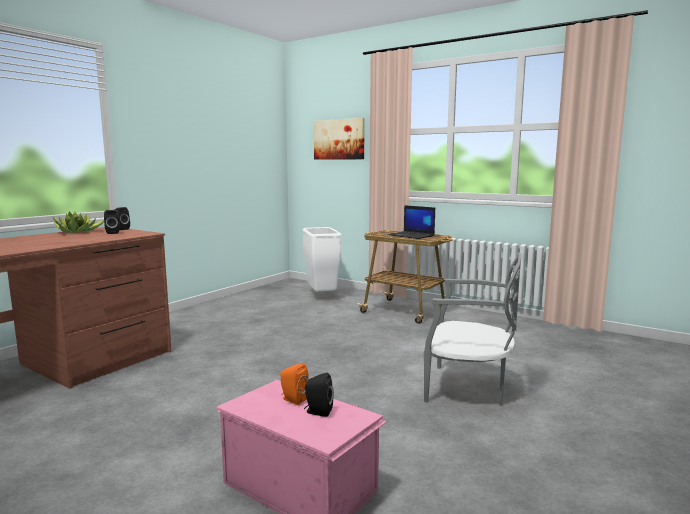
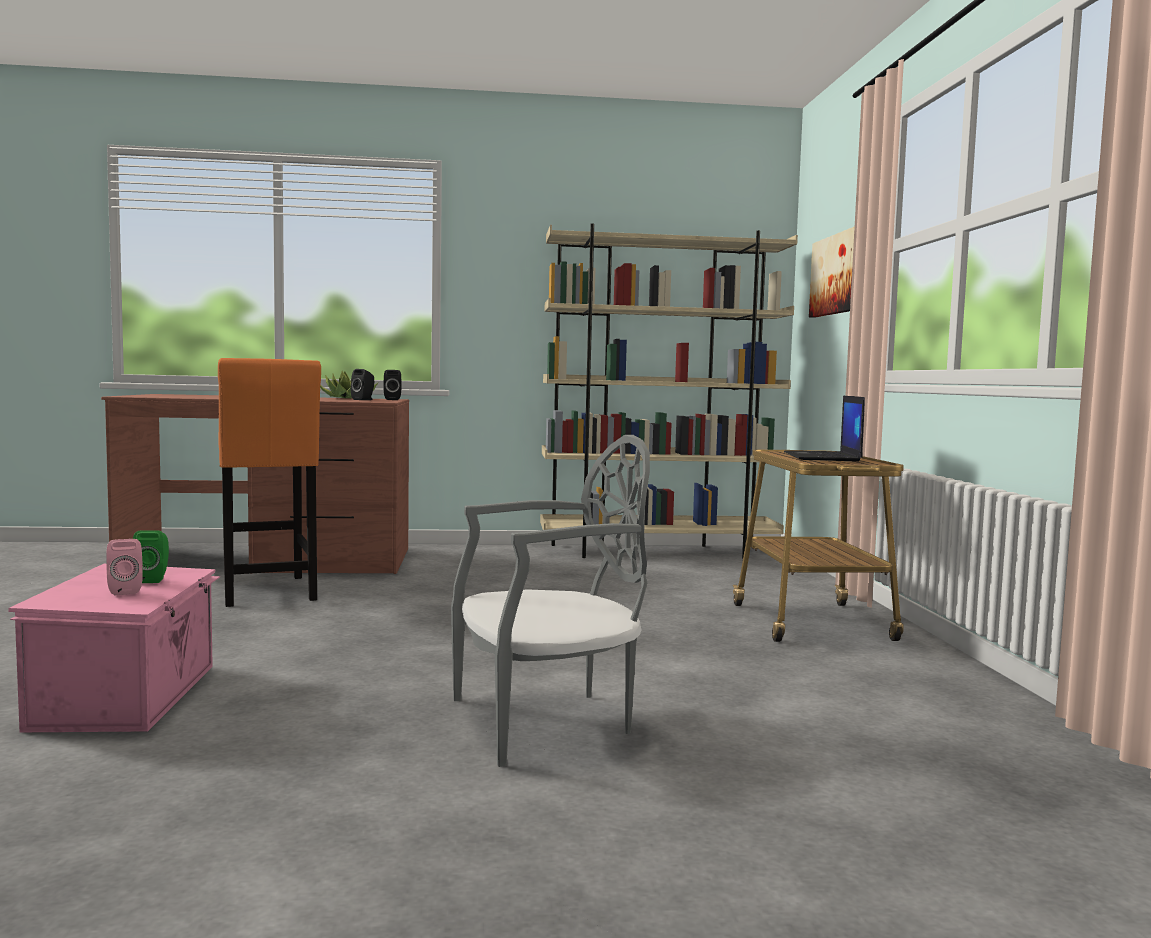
camera: 50 degrees right, 5 degrees down
orange speaker [280,363,309,405] -> green speaker [133,530,169,583]
white trash can [302,227,341,292] -> none
black speaker [304,373,334,417] -> pink speaker [106,539,143,595]
grey chair [424,253,521,406] -> grey chair turned 90 degrees counterclockwise [451,435,650,767]
none -> orange stool [218,358,321,607]
none -> beige bookcase [540,224,798,559]

